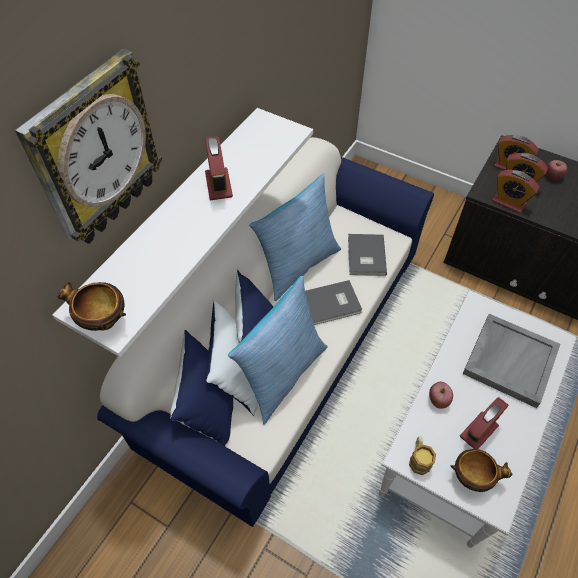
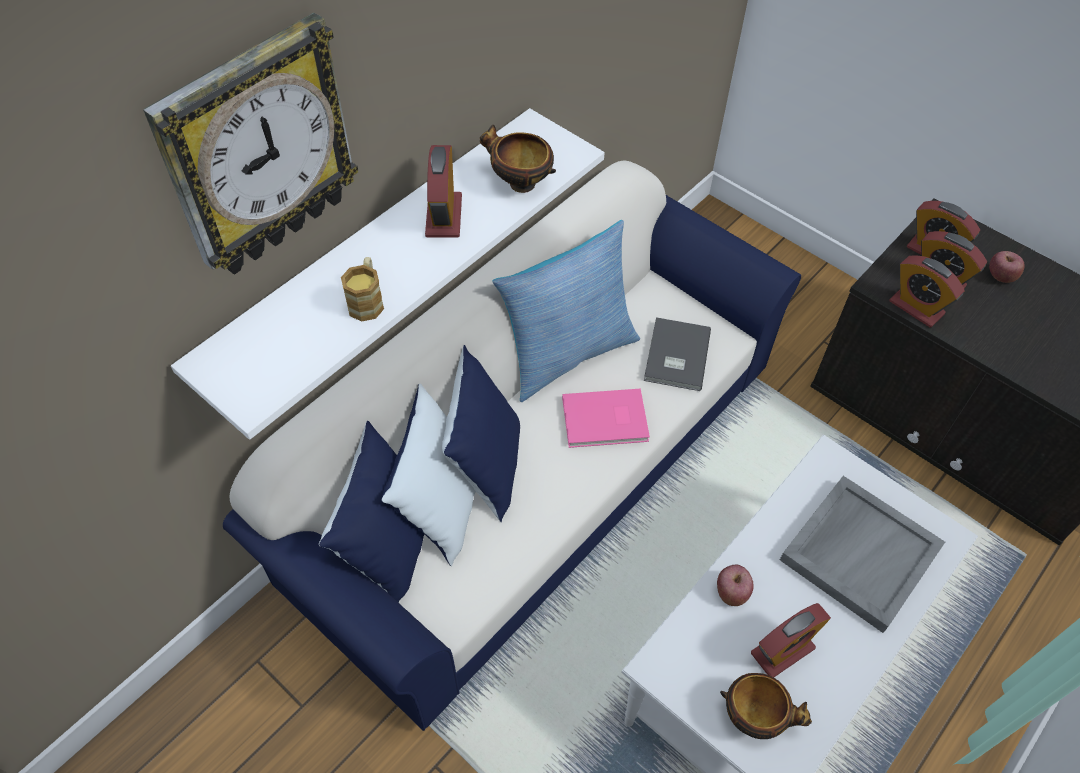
camera: 10 degrees right, 0 degrees up
bowl [58,282,126,331] -> bowl moved to [480,125,556,193]
pillow [228,276,328,425] -> none
grey book [305,280,362,325] -> pink book [562,388,650,448]
mug [409,437,436,475] -> mug moved to [341,257,384,322]

